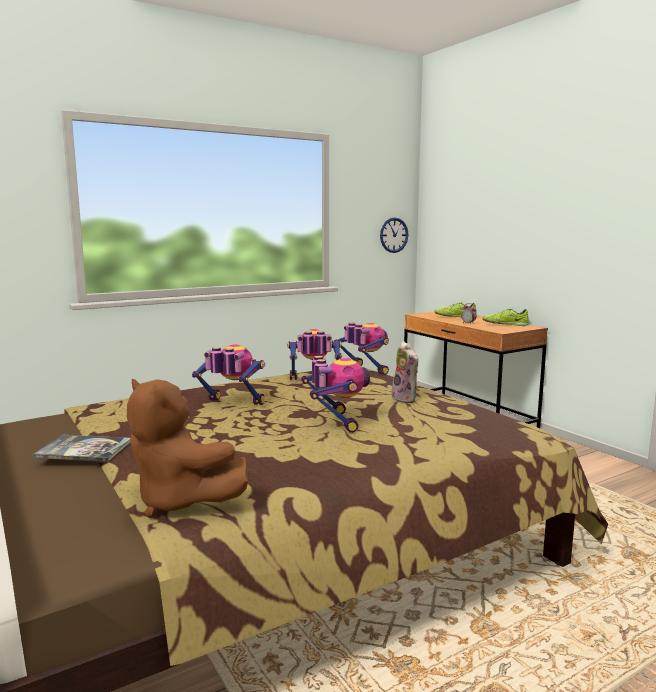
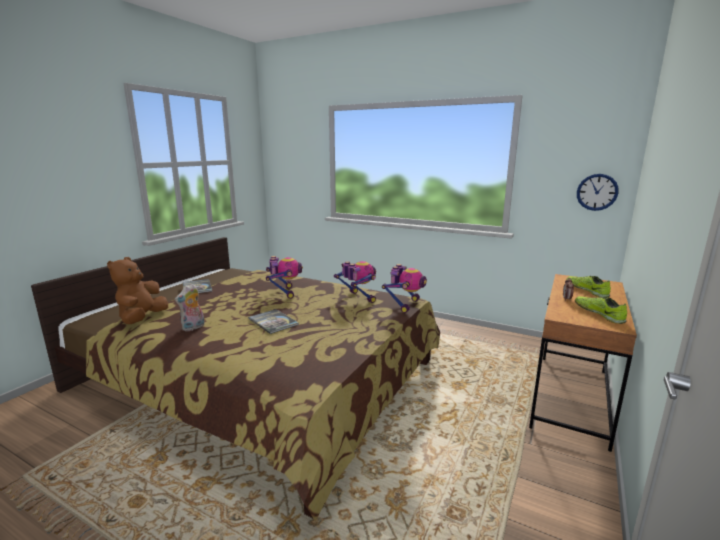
camera: 60 degrees right, 5 degrees up
toy robot [301,356,370,433] -> book [248,309,299,334]
plush toy [392,341,418,403] -> plush toy moved to [175,283,204,332]

